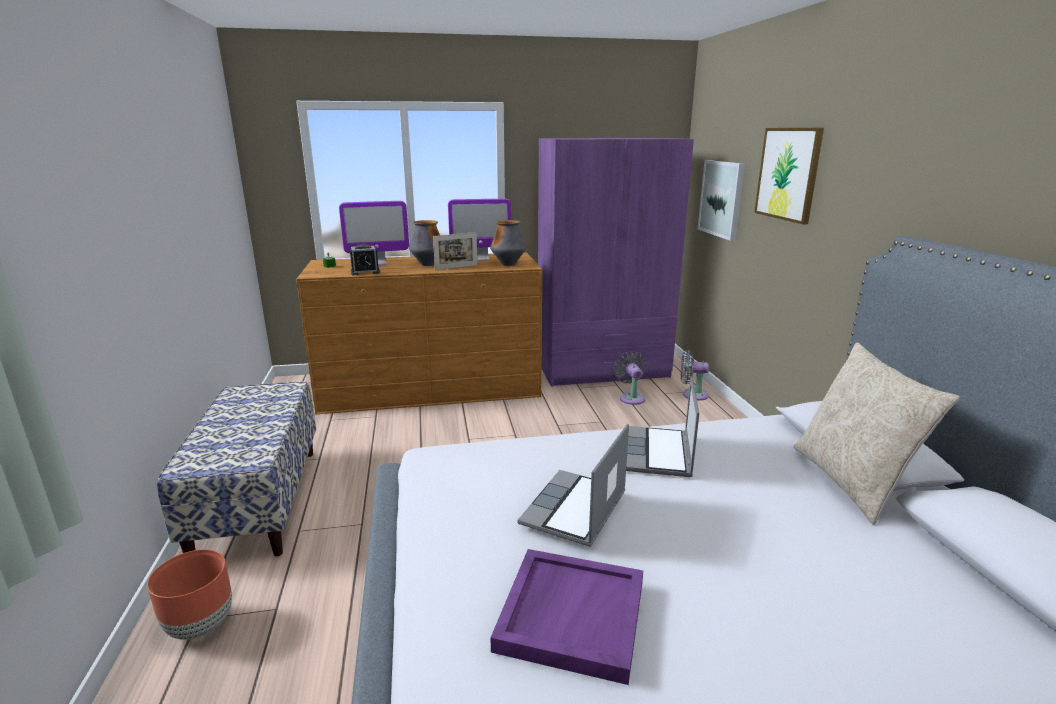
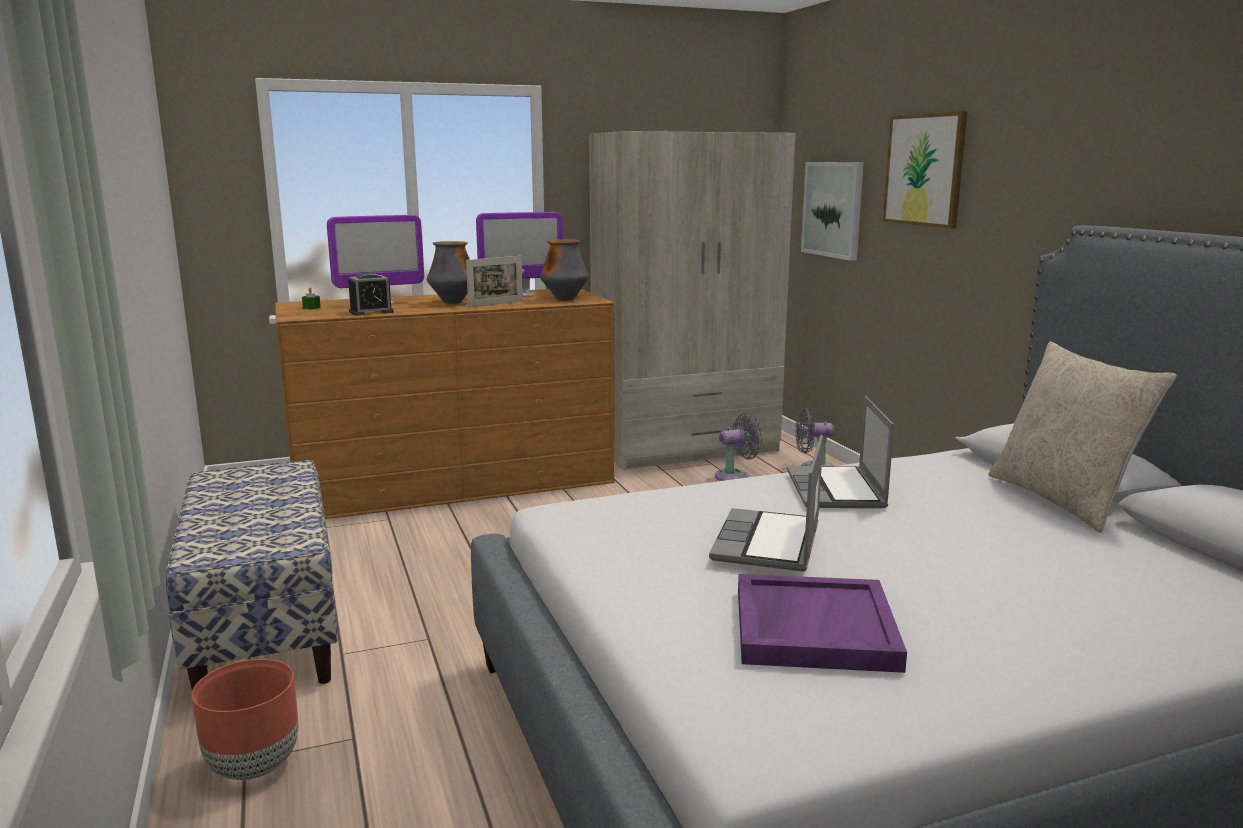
camera: 10 degrees left, 5 degrees down
purple wardrobe [538,138,694,387] -> beige wardrobe [589,131,796,470]
grey fan [614,351,647,405] -> grey fan turned 90 degrees clockwise [715,413,762,481]

